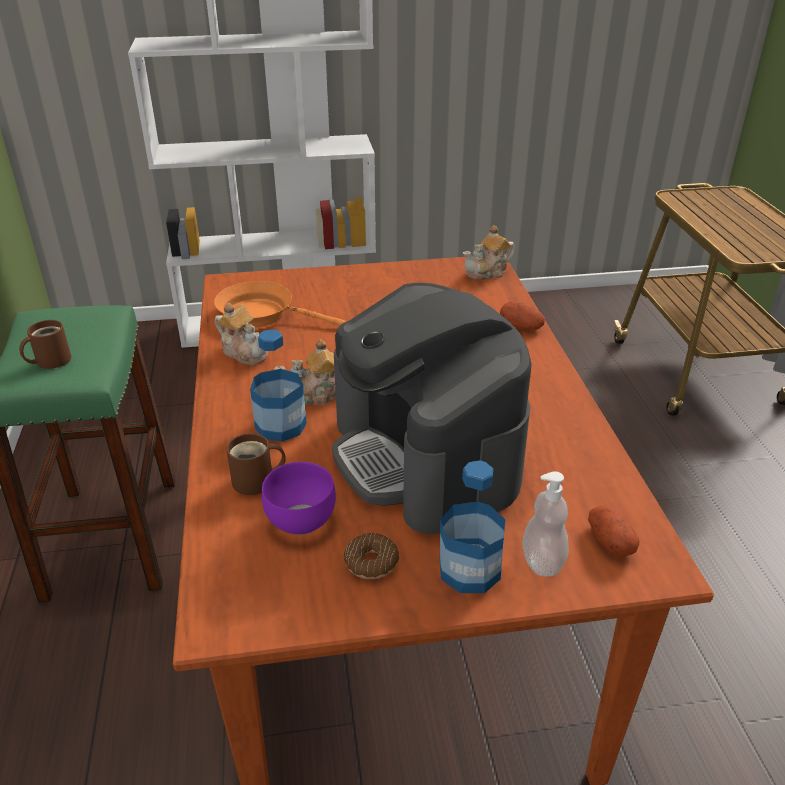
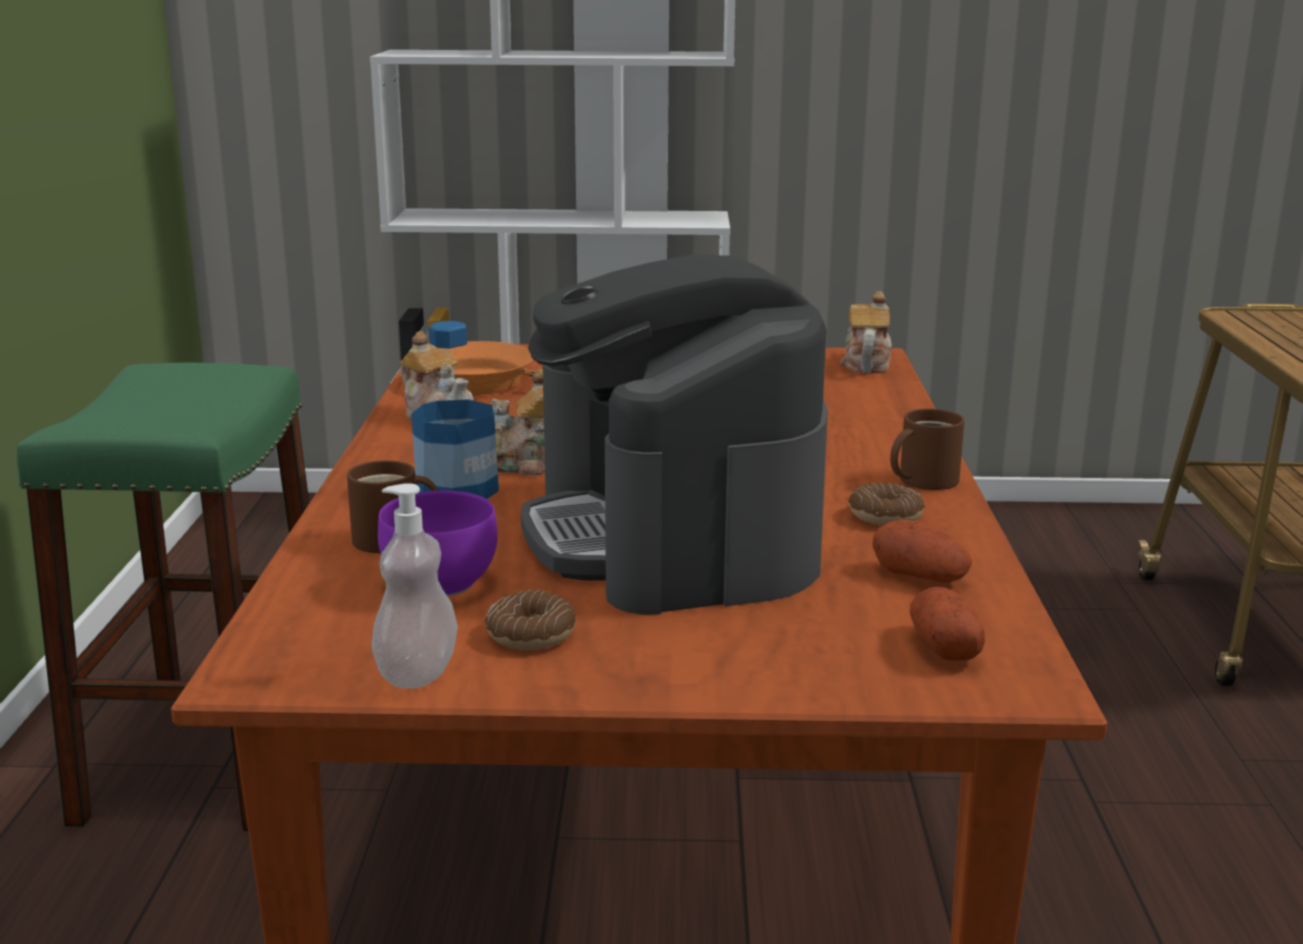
camera: 10 degrees right, 15 degrees down
brown mug [19,320,71,369] -> brown mug moved to [890,409,964,490]
bottle [440,461,506,593] -> none
teapot [463,225,515,280] -> teapot turned 120 degrees clockwise [841,291,892,373]
potato [500,301,545,330] -> potato moved to [872,520,972,583]
soap dispenser [523,471,569,576] -> soap dispenser moved to [372,483,458,688]
none -> donut [848,483,925,526]

